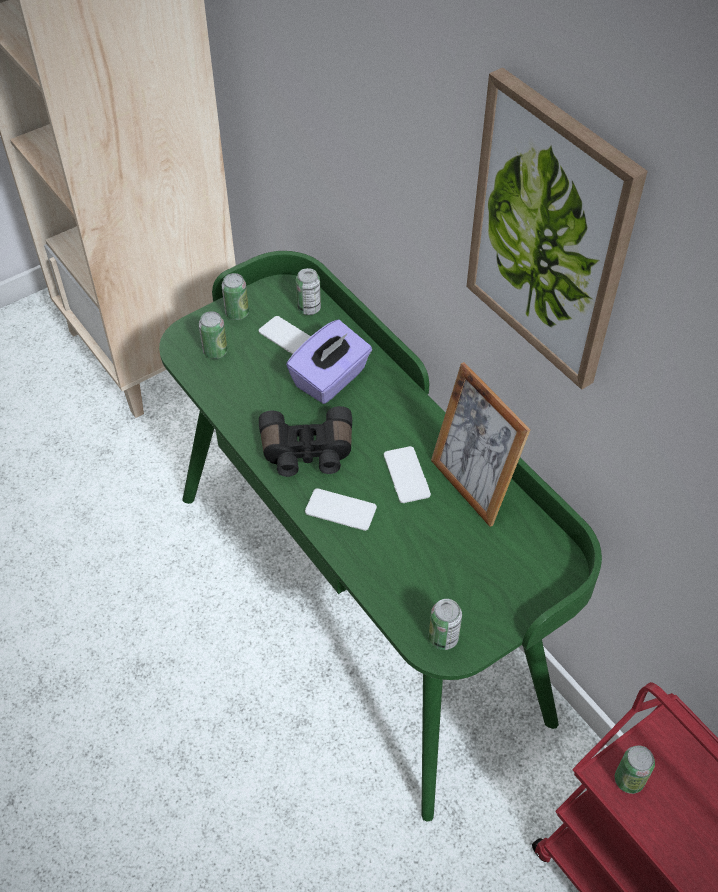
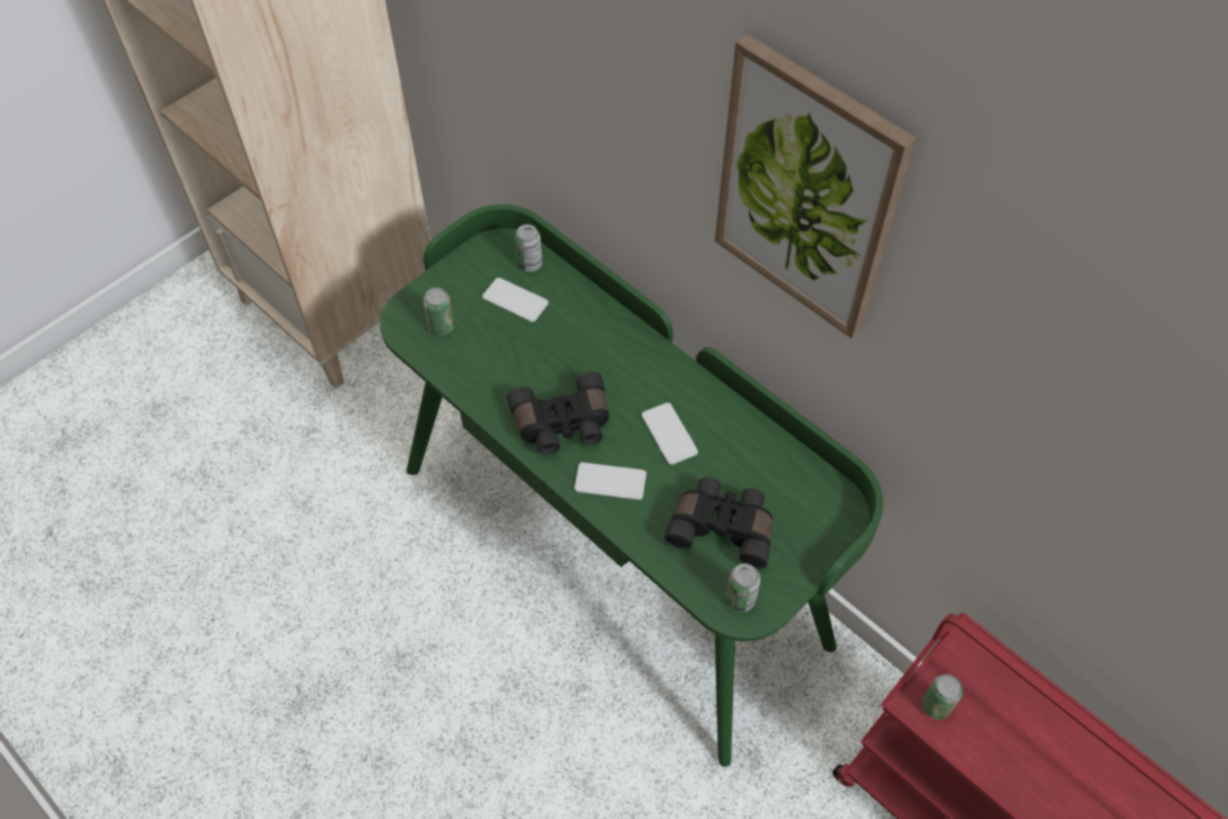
camera: 10 degrees left, 5 degrees up
can [222,273,249,320] -> none
purple tissue box [286,320,372,404] -> none
picture frame [431,362,530,527] -> none
none -> black binoculars [664,477,773,569]

